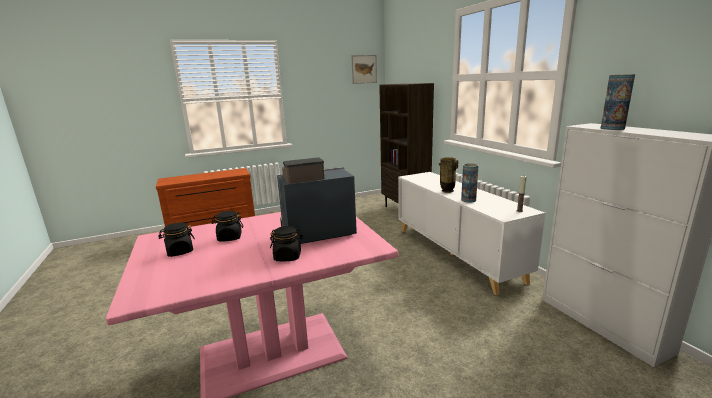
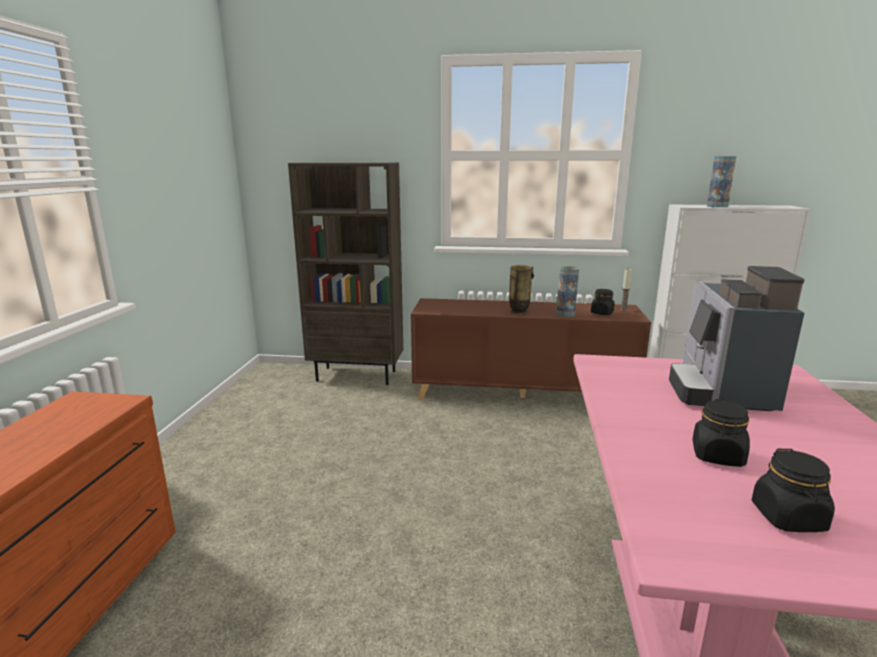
camera: 60 degrees left, 0 degrees up
black jar [270,226,303,261] -> black jar moved to [591,289,614,315]
picture [351,55,377,84] -> none
white cabinet [398,172,545,295] -> brown cabinet [411,298,651,400]

